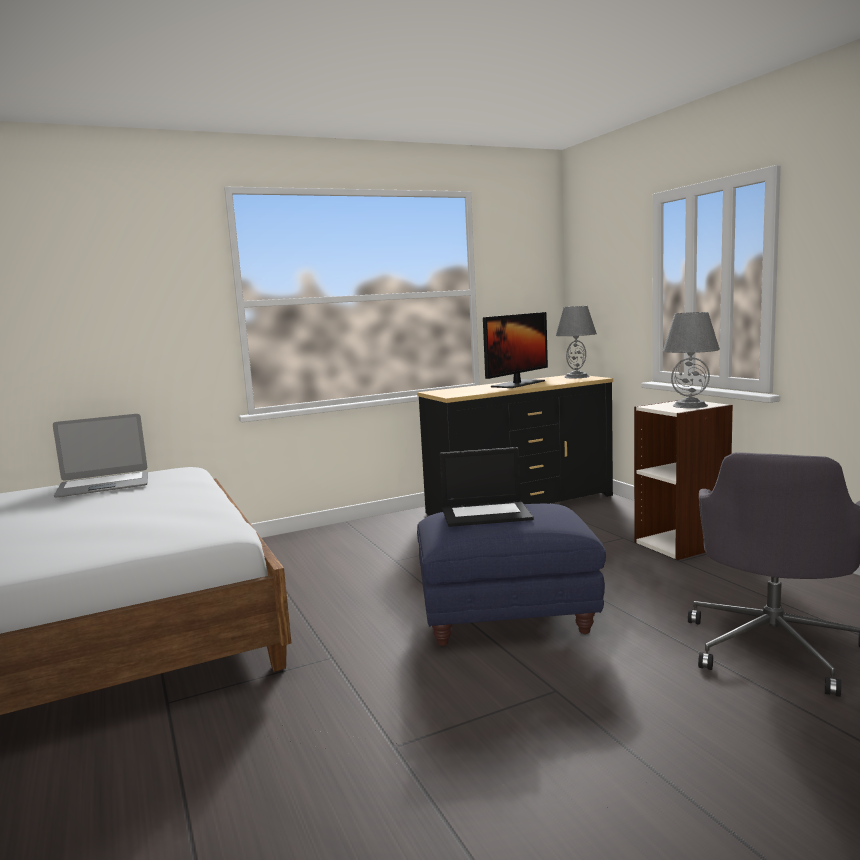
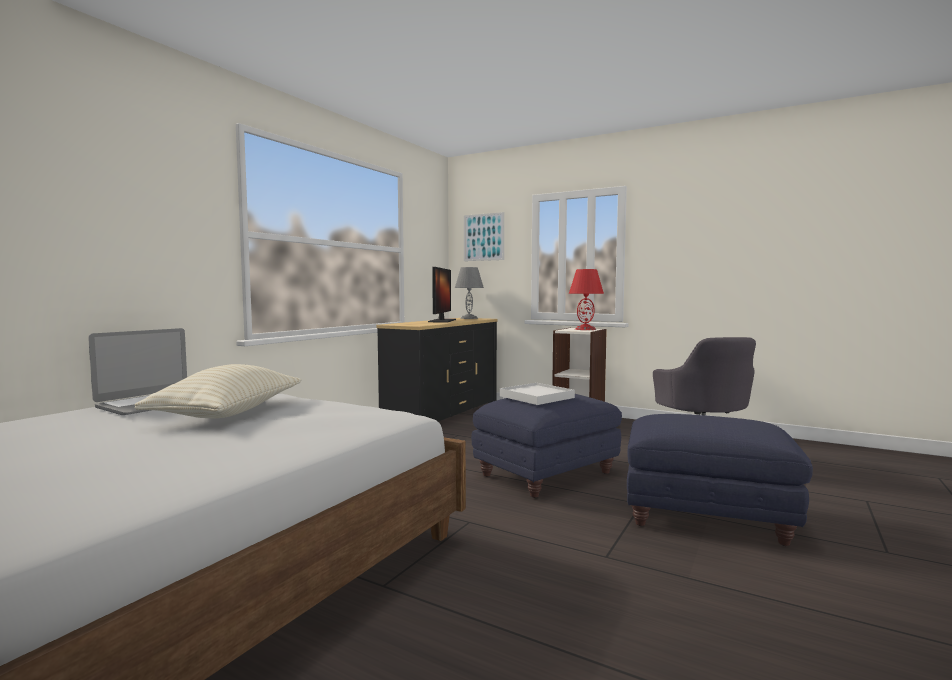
camera: 35 degrees left, 5 degrees down
laptop [440,447,534,527] -> white tray [500,383,575,405]
grey table lamp [663,312,720,408] -> red table lamp [569,269,604,330]
none -> beige pillow [135,364,302,418]
none -> picture [464,212,504,261]
none -> blue ottoman [627,414,813,546]

